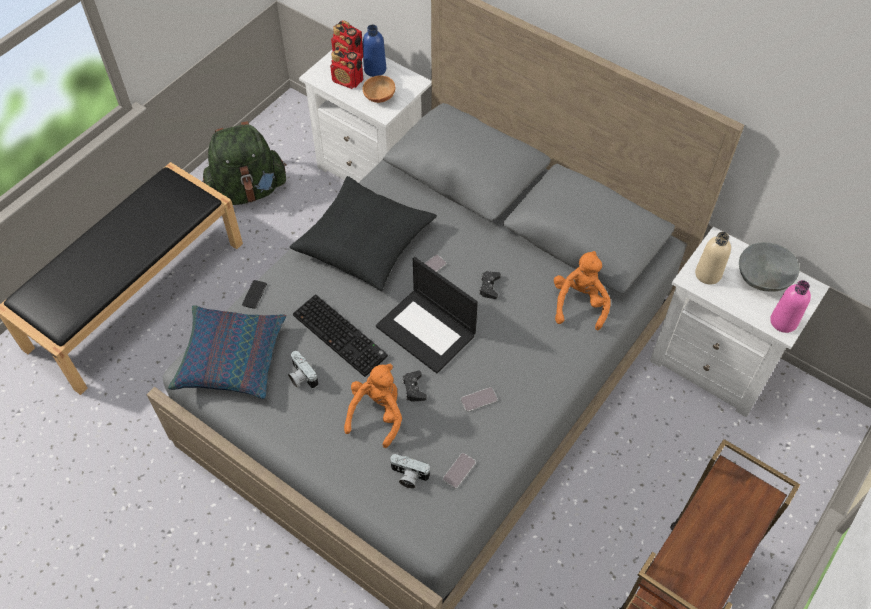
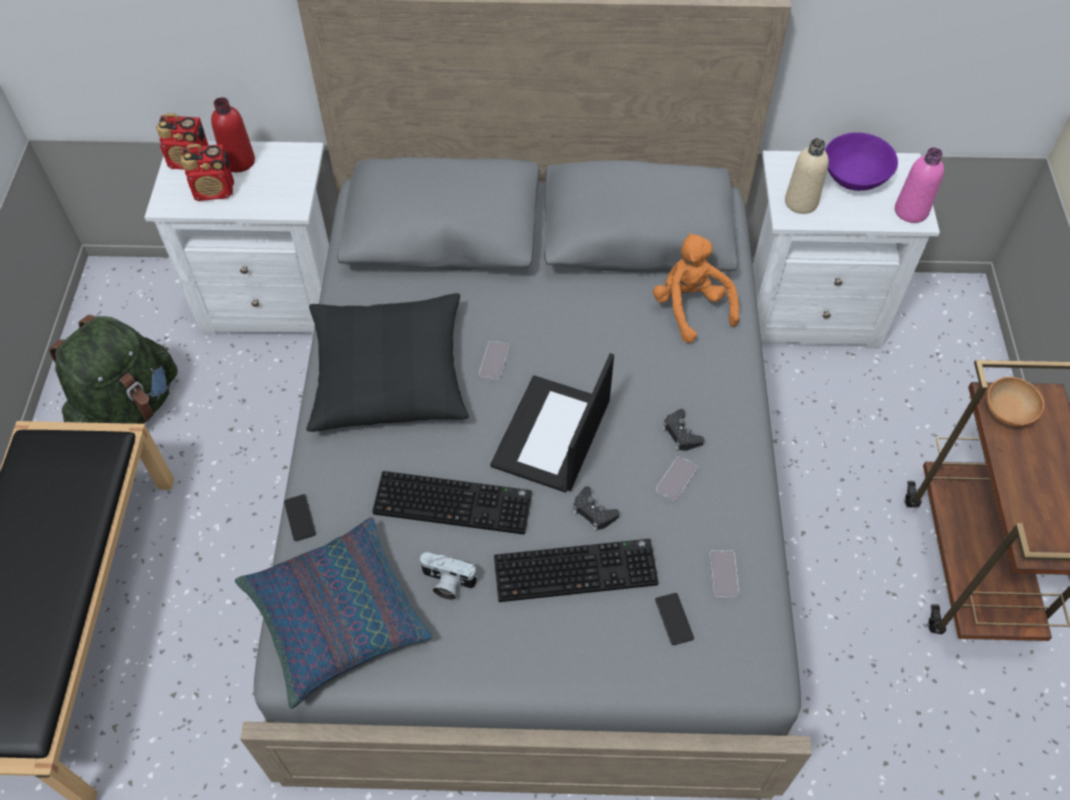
camera: 35 degrees left, 0 degrees up
orange plush toy [344,364,402,448] -> keyboard [494,539,659,602]
blue bottle [363,24,386,77] -> red bottle [211,97,255,172]
brown bowl [363,75,395,103] -> brown bowl moved to [986,377,1044,427]
laptop [376,257,478,374] -> laptop turned 105 degrees clockwise [490,353,614,493]
camera [389,454,431,489] -> phone [655,593,694,645]
black game controller [479,271,501,299] -> black game controller moved to [662,409,704,451]
grey bowl [739,242,800,292] -> purple bowl [825,132,898,191]

